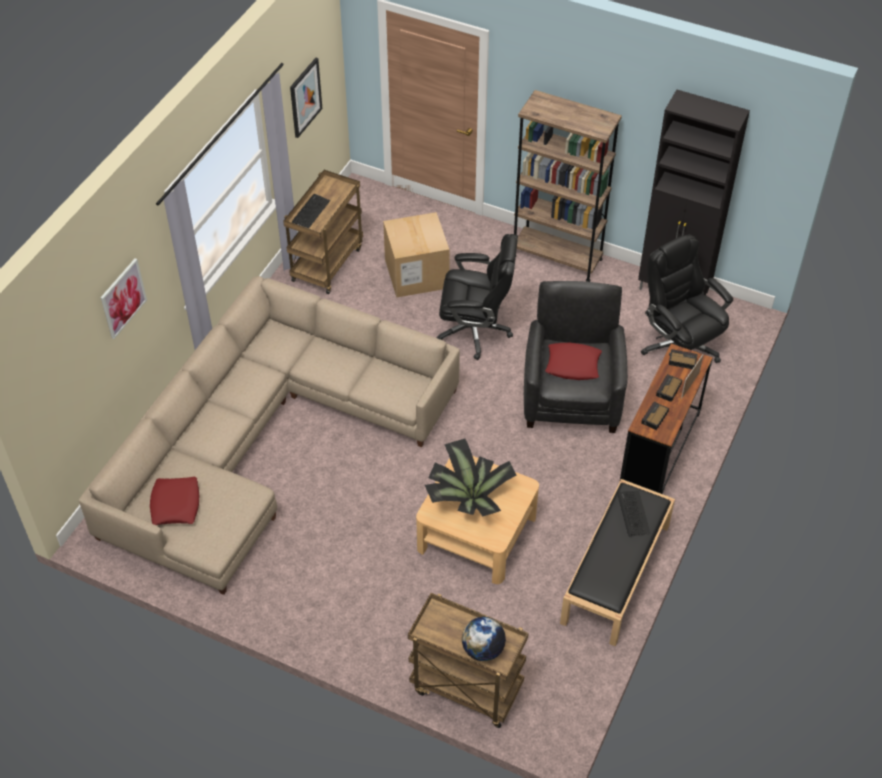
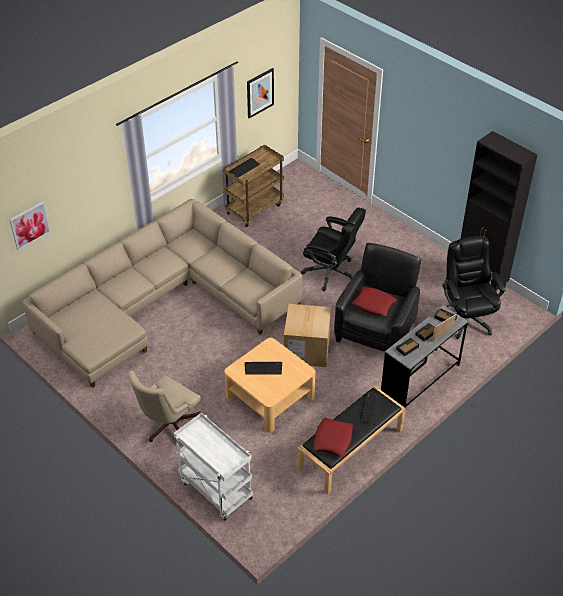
camera: 20 degrees right, 5 degrees down
picture [100,258,147,339] -> picture moved to [10,201,51,250]
red pillow [150,477,199,525] -> red pillow moved to [313,418,353,457]
cardboard box [383,212,450,298] -> cardboard box moved to [284,304,331,367]
brown cart [408,593,529,728] -> white cart [174,413,253,521]
potted plant [425,439,516,516] -> keyboard [245,362,282,375]
globe [462,617,506,661] -> none
brown bookcase [514,90,622,282] -> none
brown desk [619,344,713,494] -> grey desk [381,305,468,411]
none -> beige office chair [128,371,201,442]

